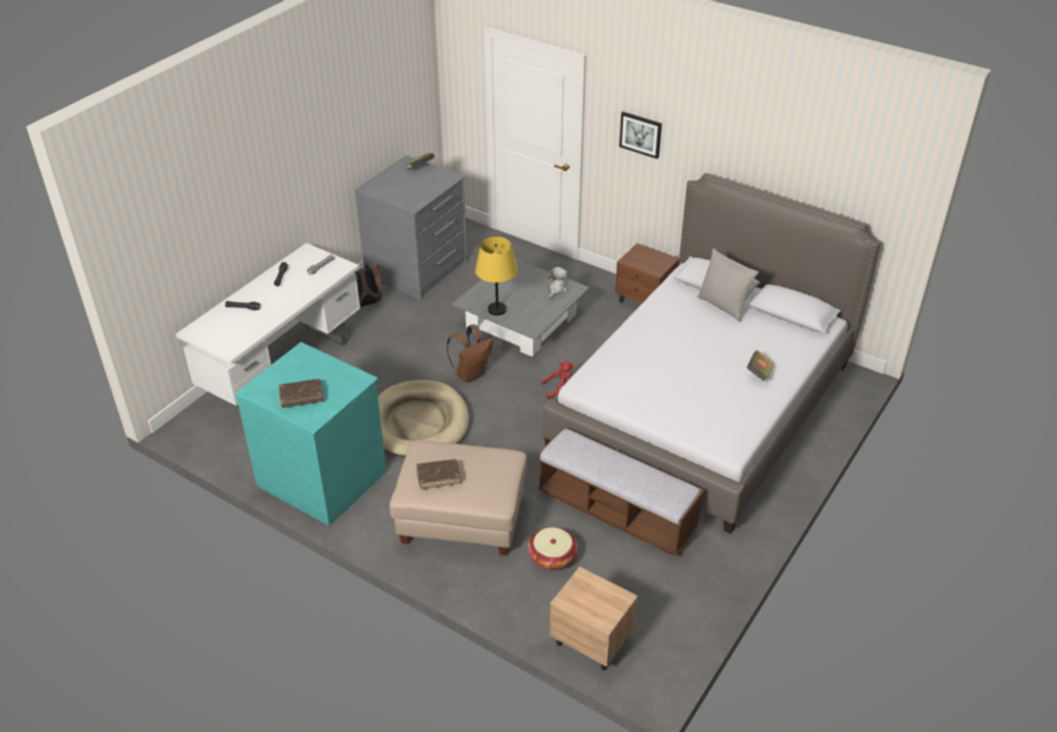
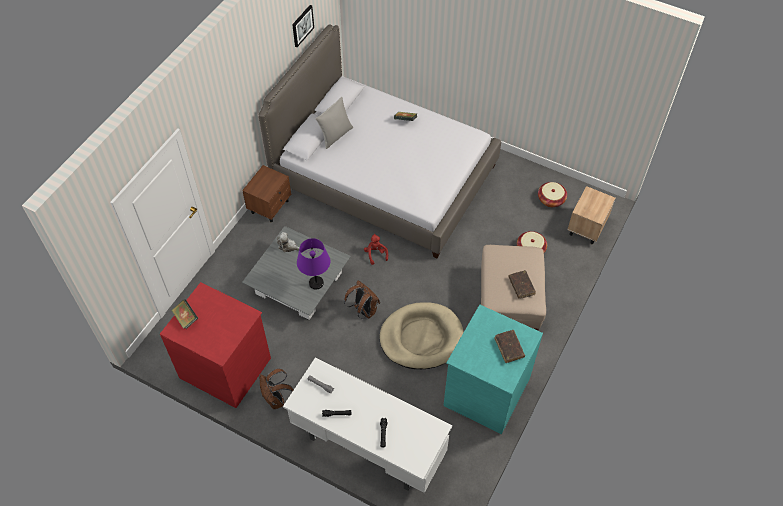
camera: 95 degrees left, 15 degrees up
grey dresser [354,155,467,300] -> red dresser [160,282,271,408]
yellow table lamp [475,237,518,316] -> purple table lamp [297,238,330,290]
bench [538,427,704,556] -> none
picture [619,112,662,159] -> picture moved to [292,5,314,47]
none -> basket [538,182,567,207]

